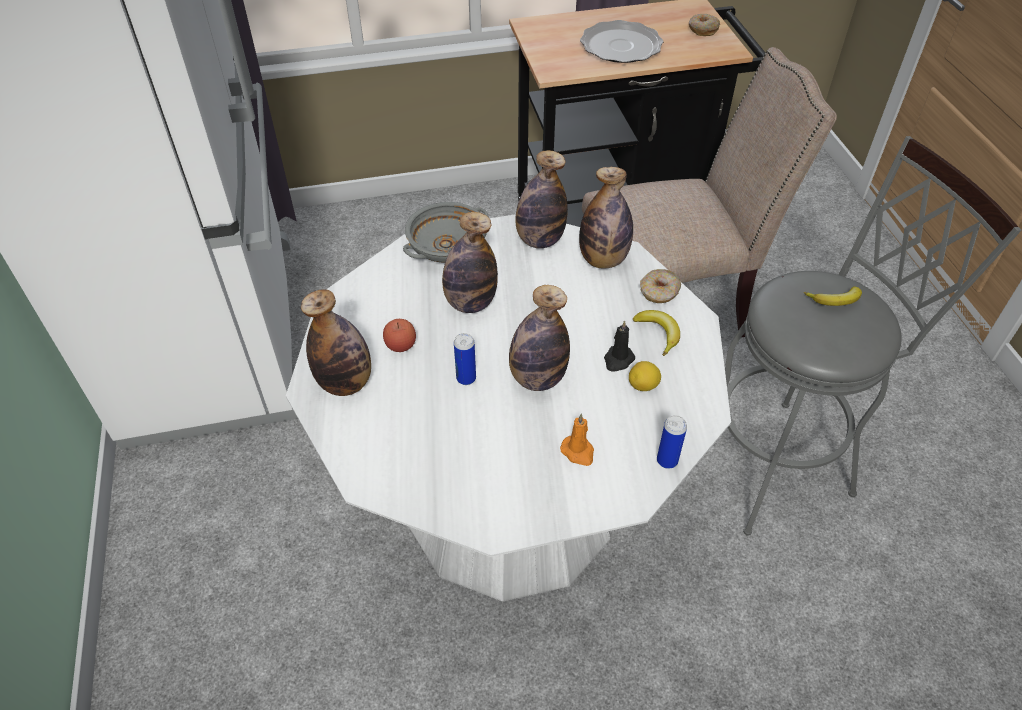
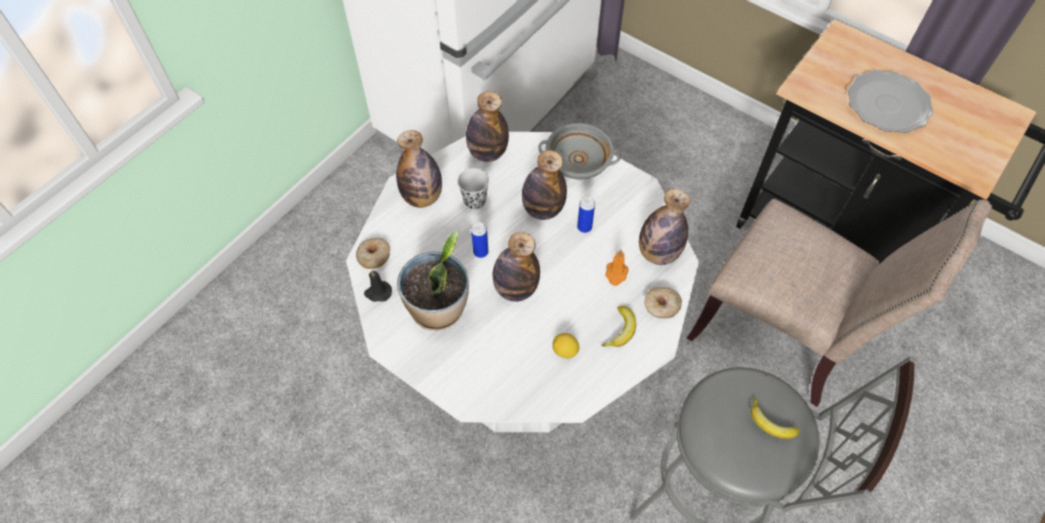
camera: 50 degrees right, 10 degrees up
apple [383,319,416,352] -> black cup [457,168,489,210]
bottle [515,150,568,248] -> bottle moved to [466,91,509,162]
orange candle [560,414,594,466] -> orange candle moved to [605,250,629,286]
black candle [604,320,635,372] -> black candle moved to [364,269,392,302]
can [657,415,687,469] -> can moved to [577,197,595,233]
donut [689,14,720,36] -> donut moved to [356,238,390,269]
none -> potted plant [397,231,469,331]

